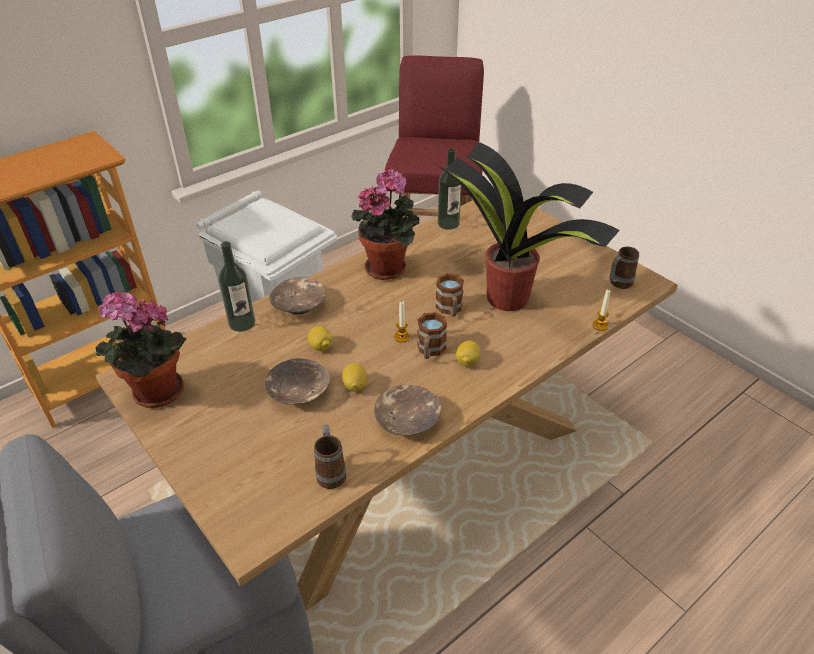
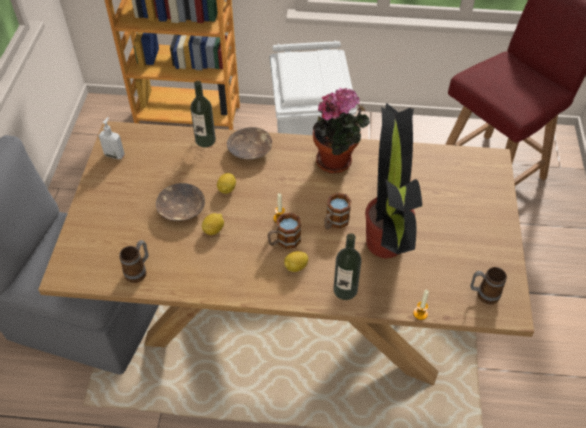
camera: 45 degrees right, 10 degrees up
potted plant [95,291,187,408] -> soap dispenser [99,117,125,159]
brown bowl [374,385,441,436] -> none
bottle [438,148,462,230] -> bottle moved to [333,233,361,300]

